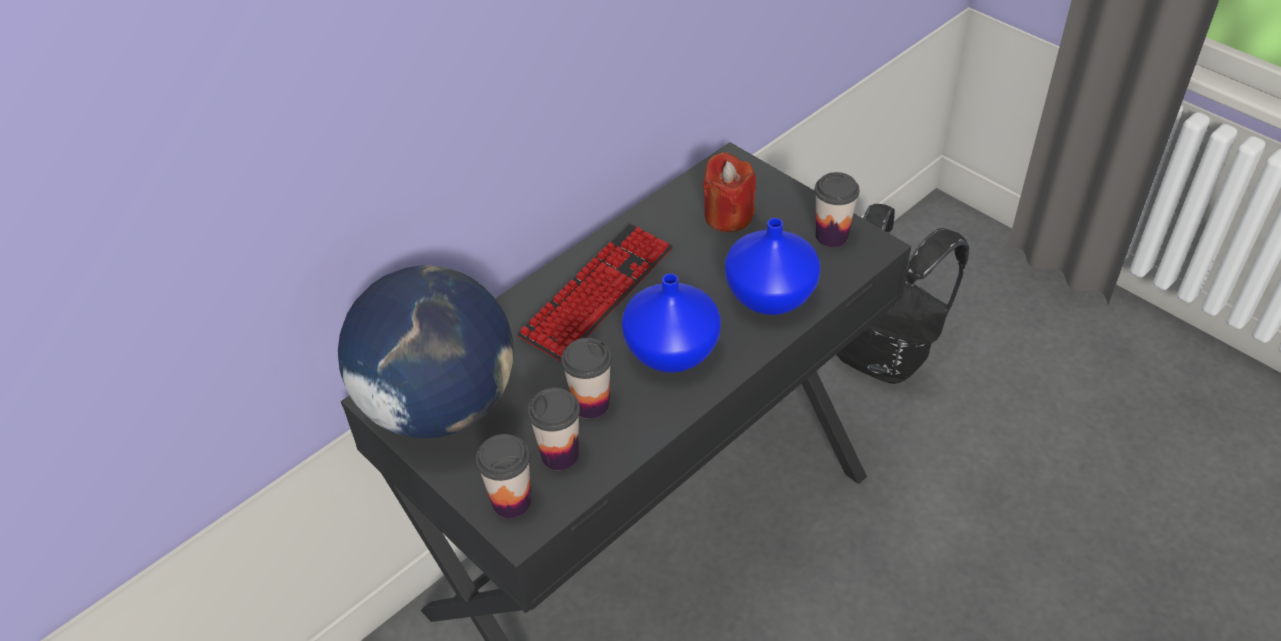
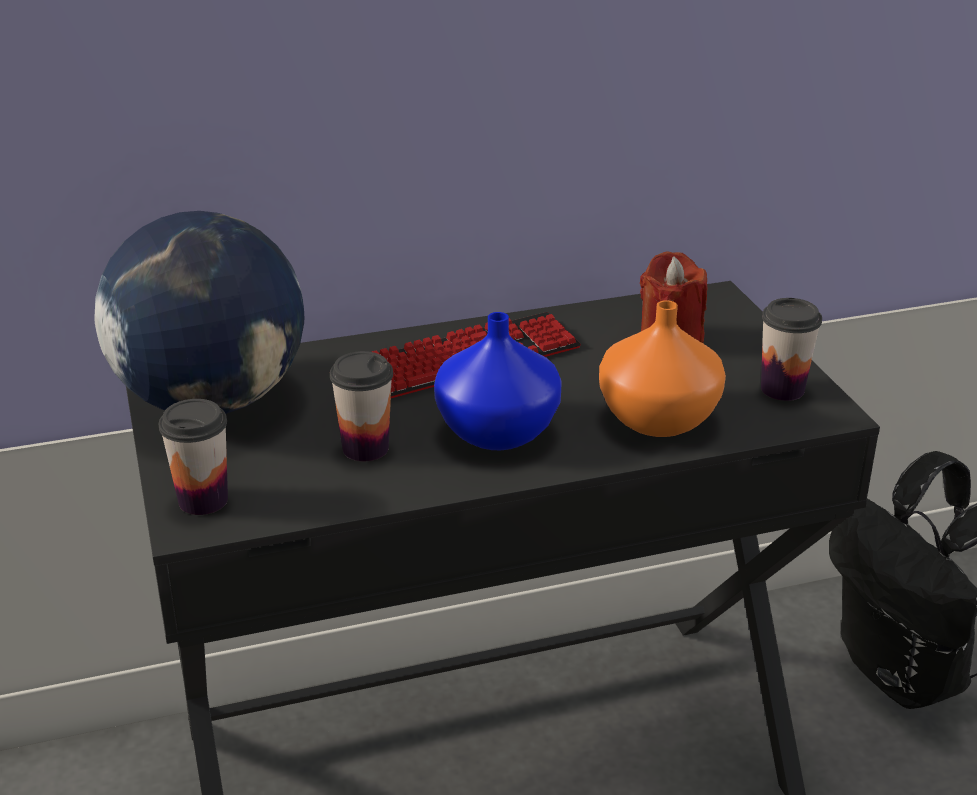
camera: 25 degrees right, 15 degrees down
cup [527,387,580,470] -> none
blue vase [725,218,820,315] -> orange vase [599,300,726,437]

